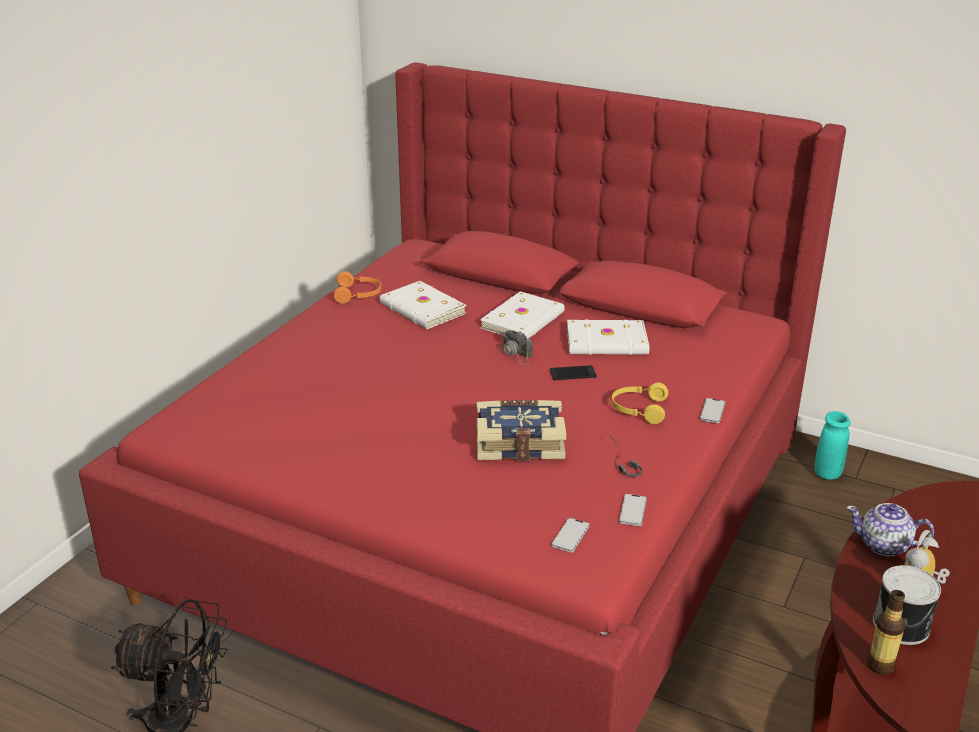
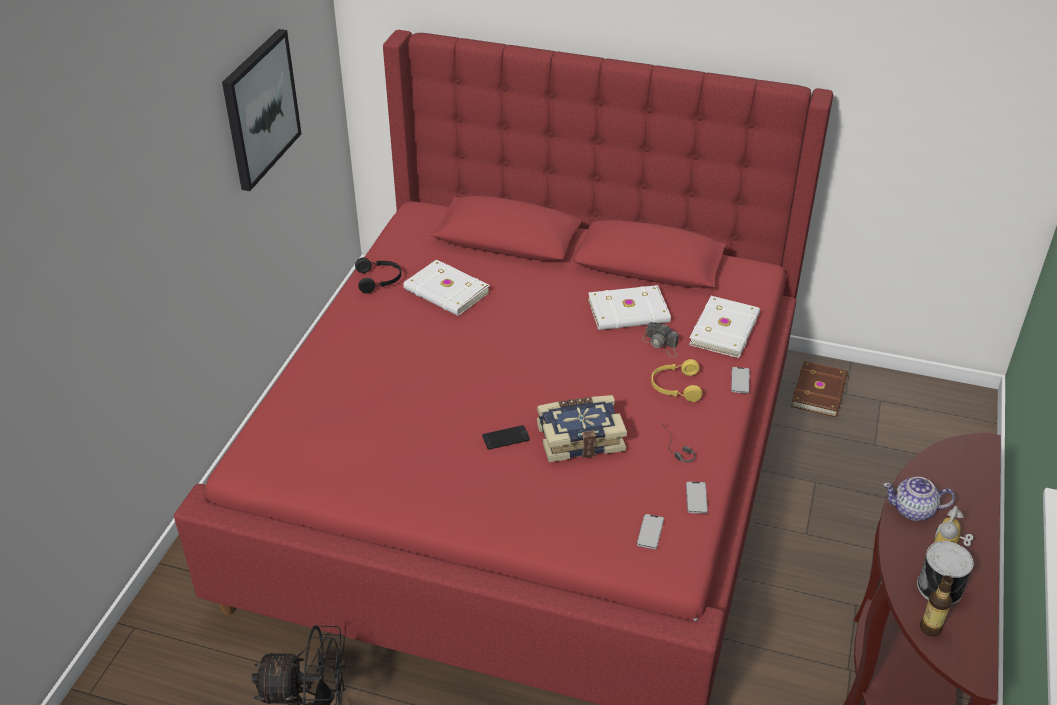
camera: 10 degrees left, 10 degrees up
orange headphones [334,271,381,304] -> black headphones [355,258,401,294]
white book [480,291,565,339] -> white book moved to [689,296,760,358]
camera [498,330,533,365] -> camera moved to [642,322,679,357]
phone [550,365,596,380] -> phone moved to [482,425,530,450]
turquoise vase [815,411,850,480] -> brown book [791,361,848,417]
none -> picture [222,29,302,191]

